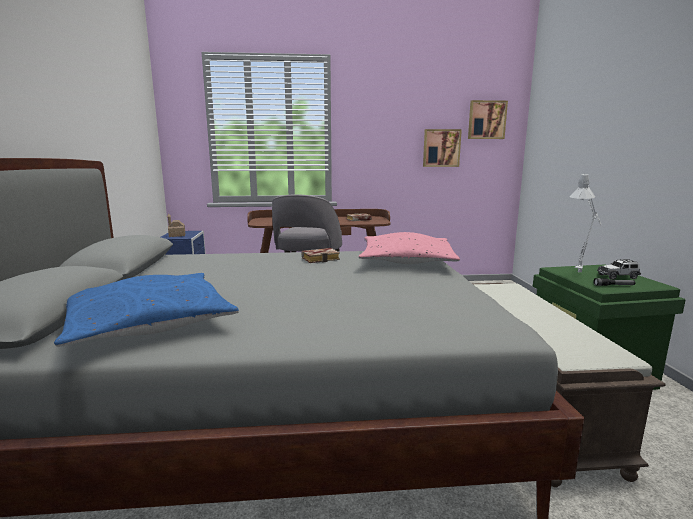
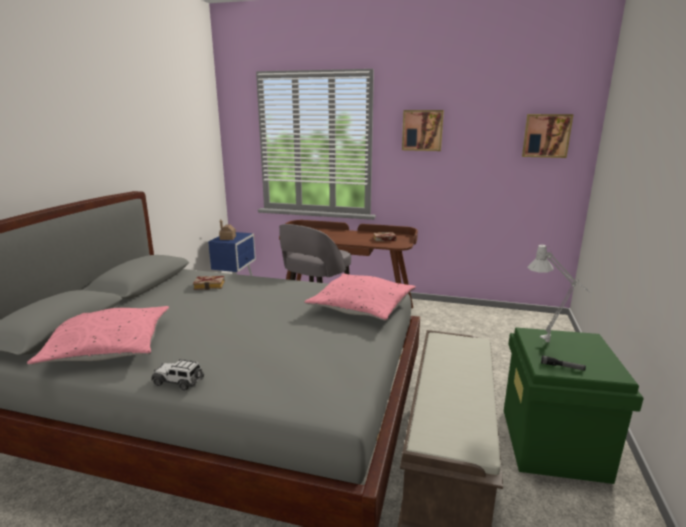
camera: 20 degrees right, 5 degrees up
blue pillow [54,273,239,347] -> pink pillow [27,306,169,365]
book [301,248,340,263] -> book moved to [193,276,225,290]
picture [423,129,462,167] -> picture moved to [402,110,444,151]
toy car [597,259,641,280] -> toy car moved to [151,359,204,391]

